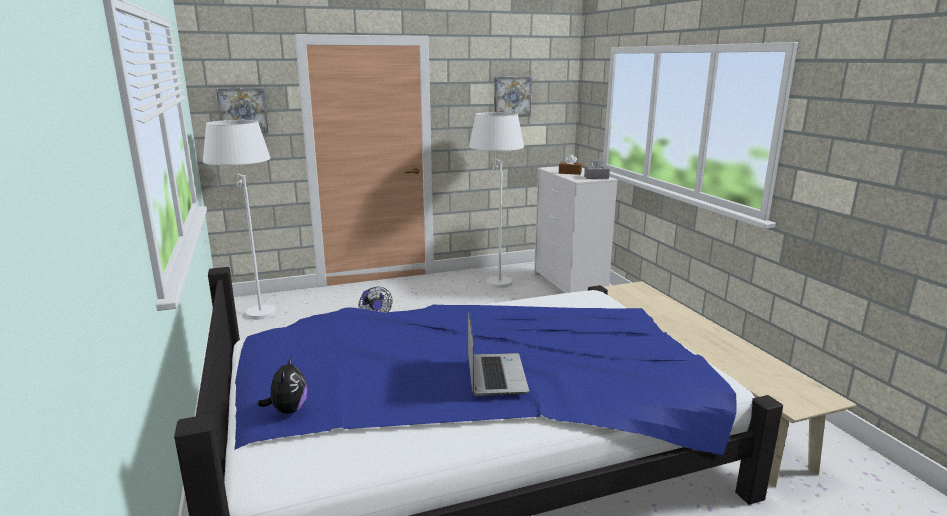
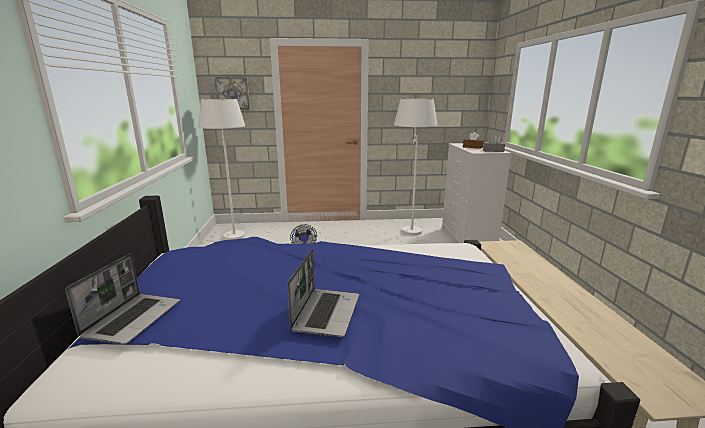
camera: 15 degrees right, 0 degrees up
plush toy [258,356,308,414] -> laptop [65,254,180,344]
picture [494,77,532,117] -> none

